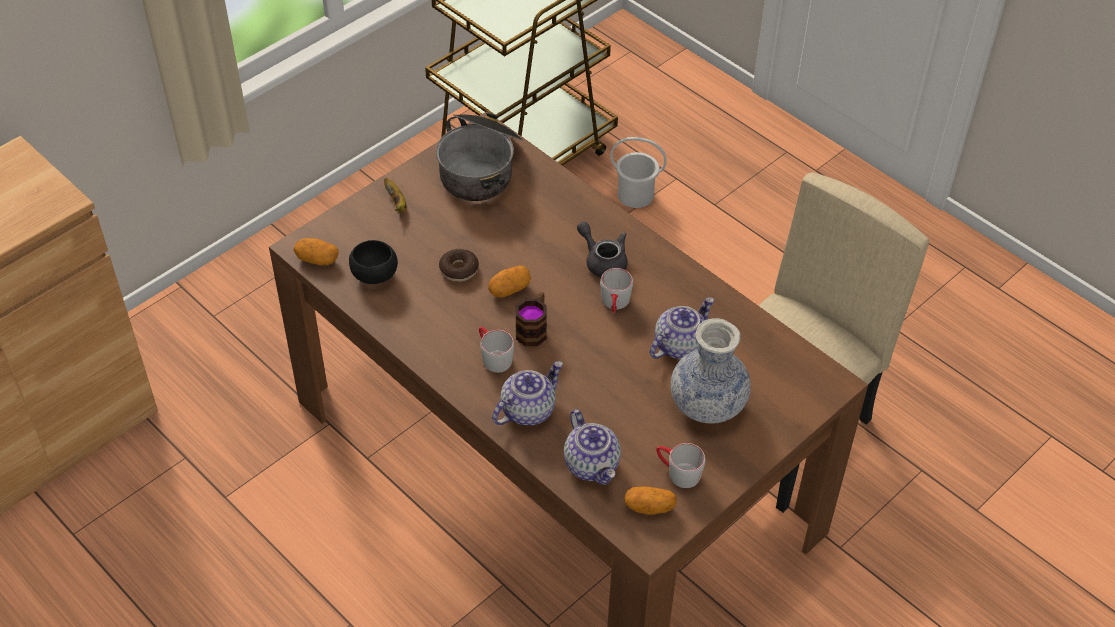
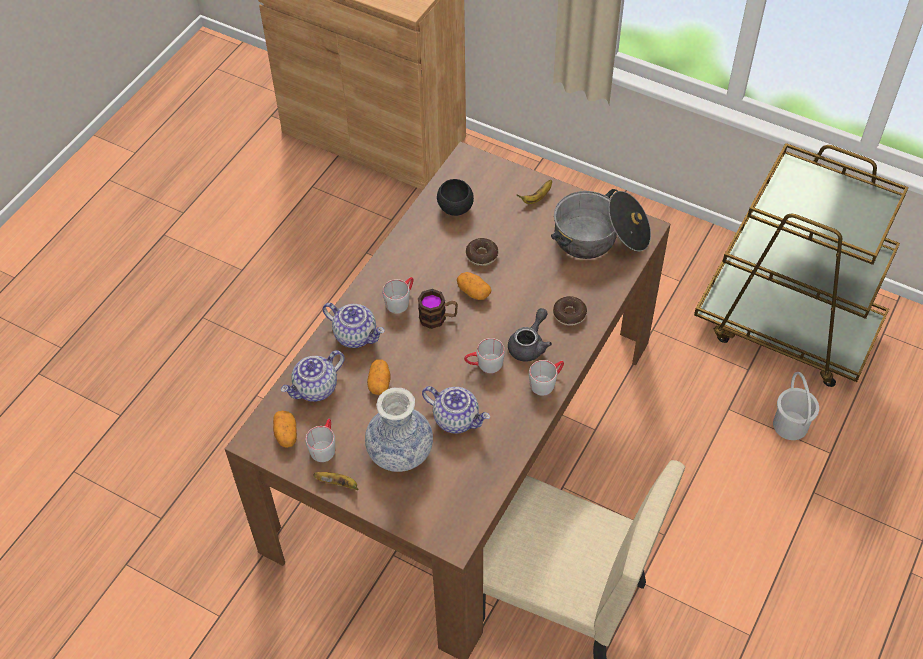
camera: 75 degrees right, 5 degrees up
potato [293,238,339,265] -> potato moved to [367,359,391,395]
none -> banana [314,472,358,490]
none -> grey mug [529,360,564,396]
none -> donut [553,296,587,326]

